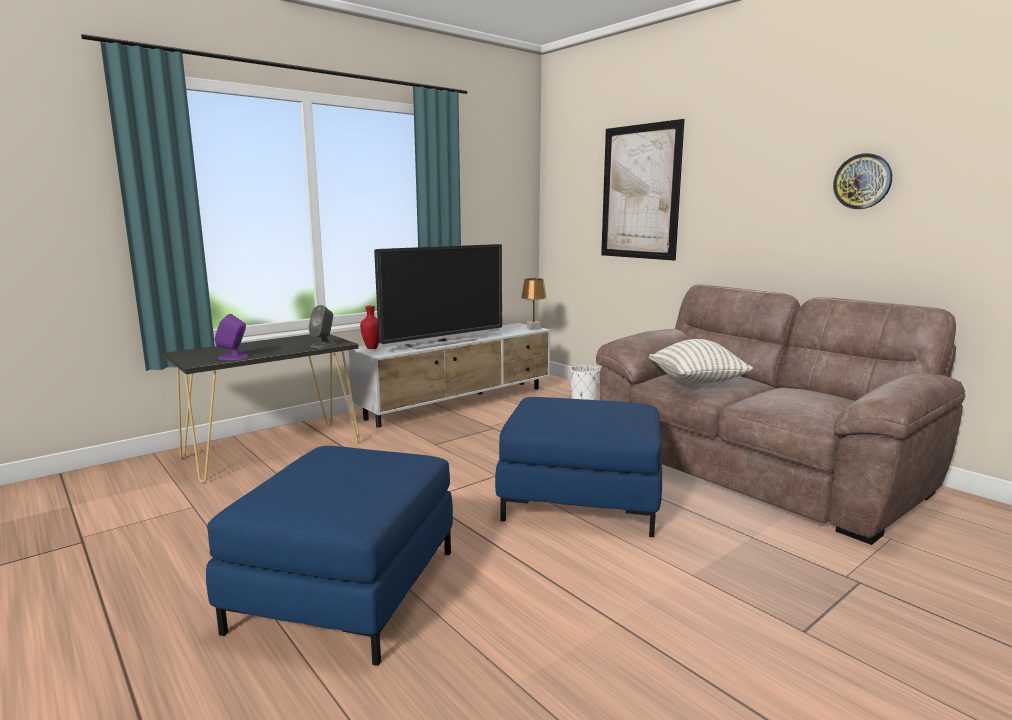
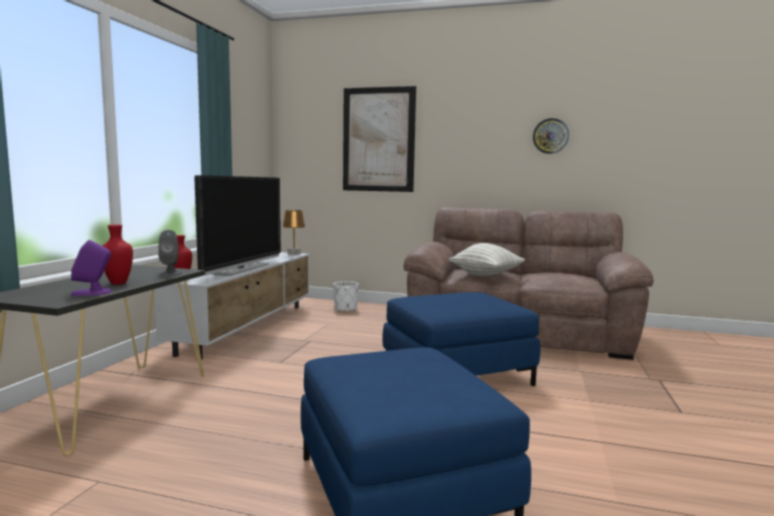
camera: 35 degrees left, 5 degrees down
none -> red vase [102,225,133,285]

